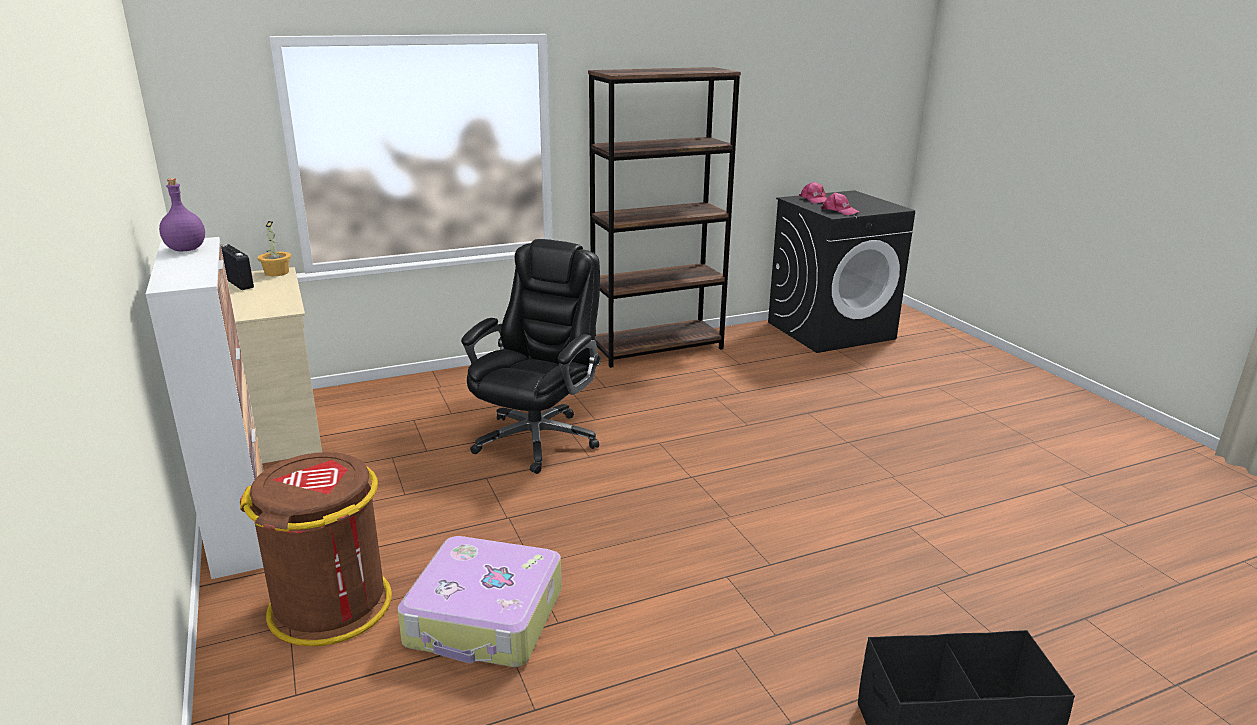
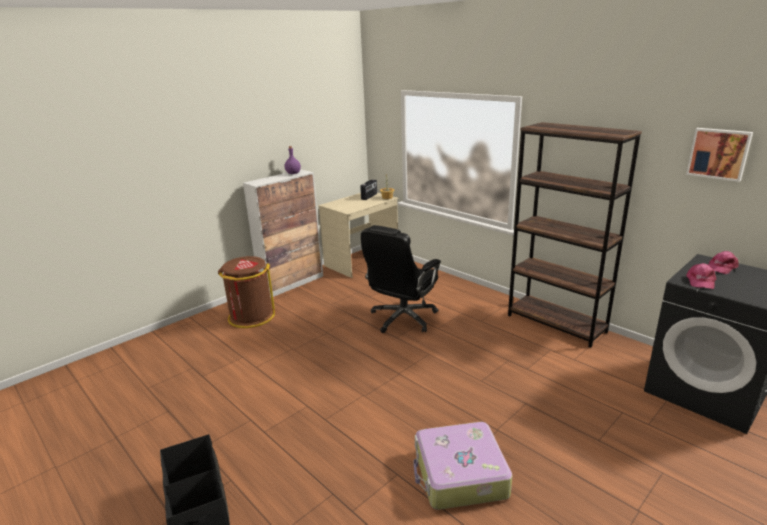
camera: 70 degrees right, 0 degrees up
suitcase [397,536,562,667] -> suitcase moved to [413,422,512,510]
black office chair [461,239,601,474] -> black office chair turned 120 degrees clockwise [361,225,441,333]
none -> picture [686,128,753,182]

